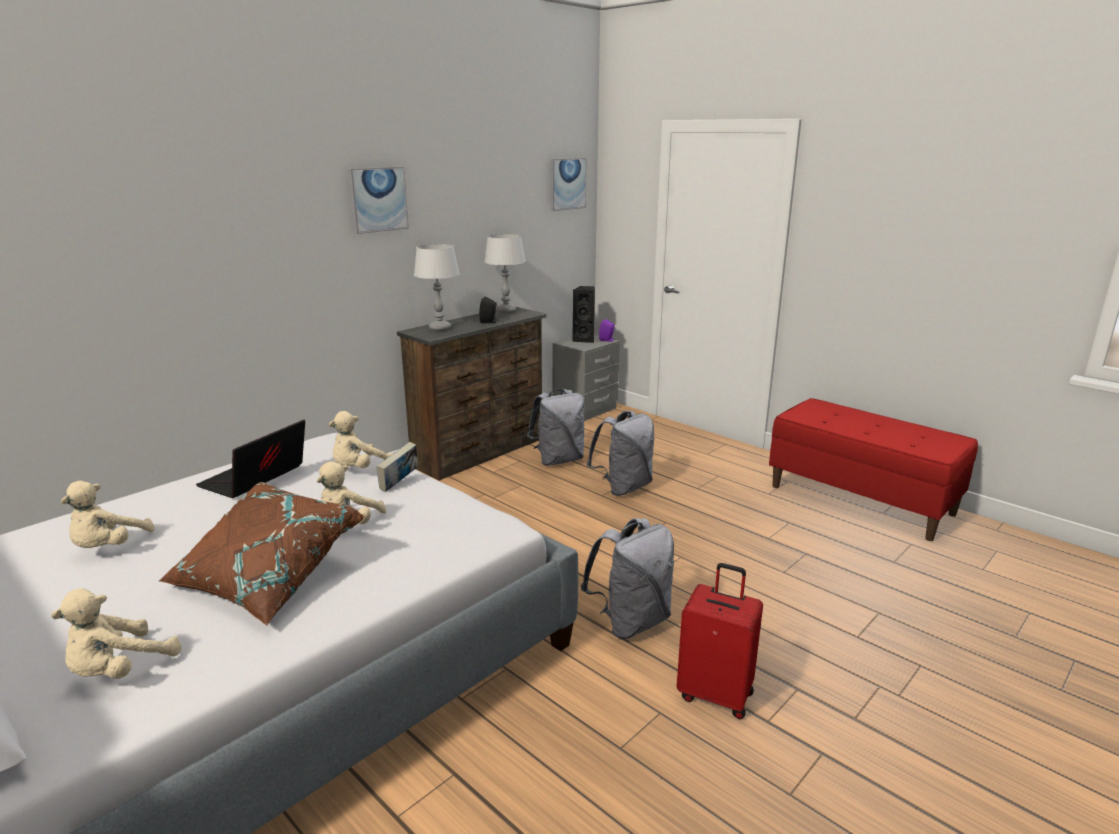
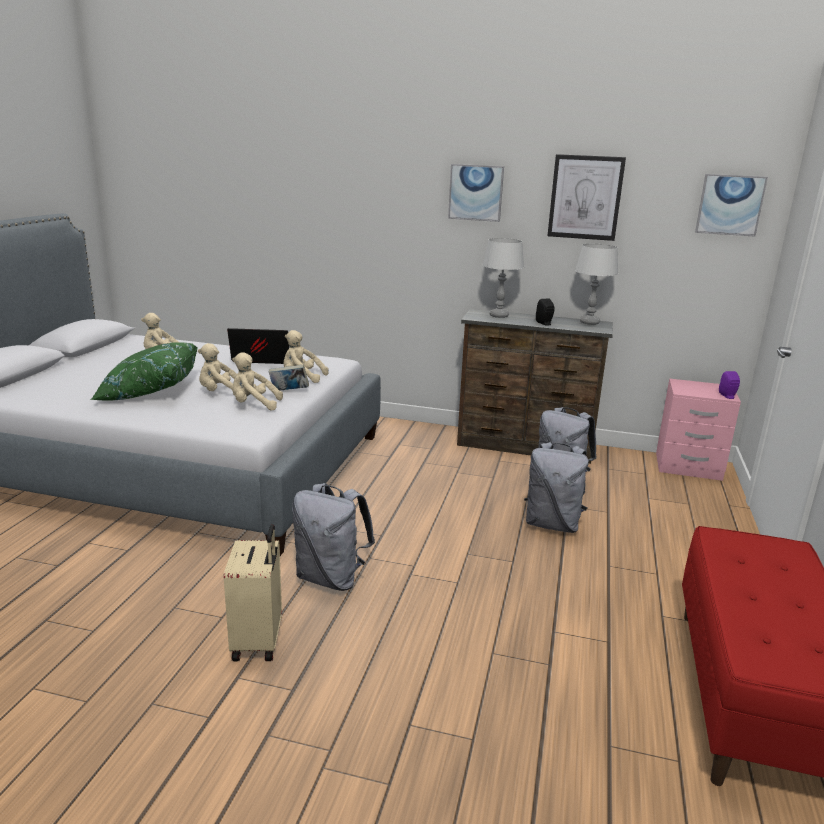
camera: 60 degrees right, 0 degrees up
beige plush toy [51,588,181,679] -> beige plush toy moved to [232,353,283,410]
brown pillow [159,482,365,626] -> green pillow [91,342,198,400]
grey nightstand [552,335,620,421] -> pink nightstand [656,378,741,481]
black speaker [572,286,595,343] -> none
red suitcase [676,563,763,719] -> beige suitcase [224,524,282,661]
none -> picture [547,154,626,241]

